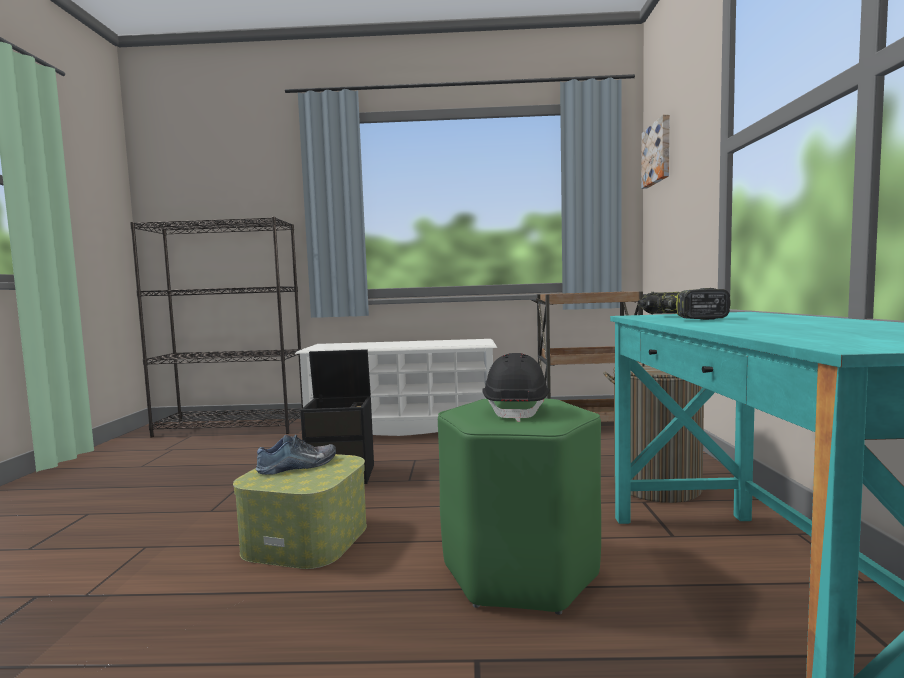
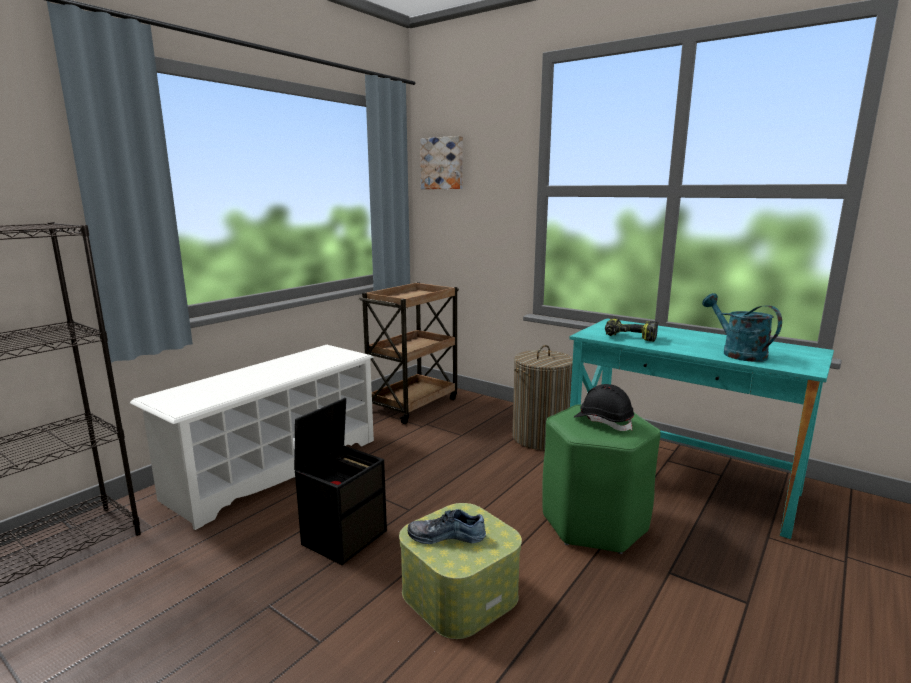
camera: 55 degrees left, 10 degrees up
shoe [256,435,336,475] -> shoe turned 90 degrees counterclockwise [408,509,486,544]
none -> turquoise watering can [702,293,782,362]

